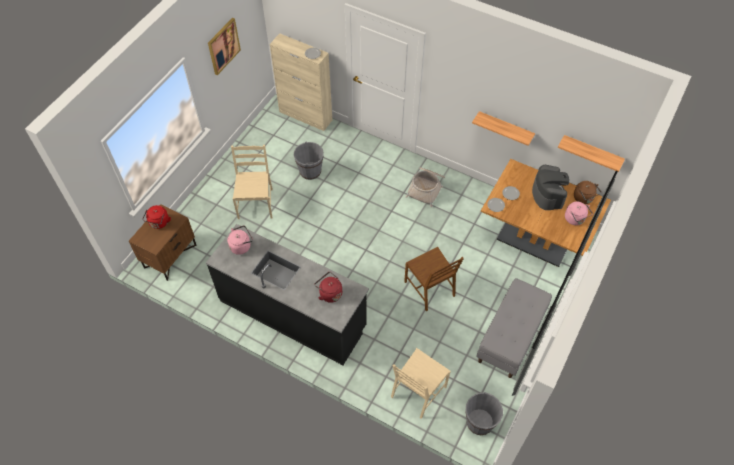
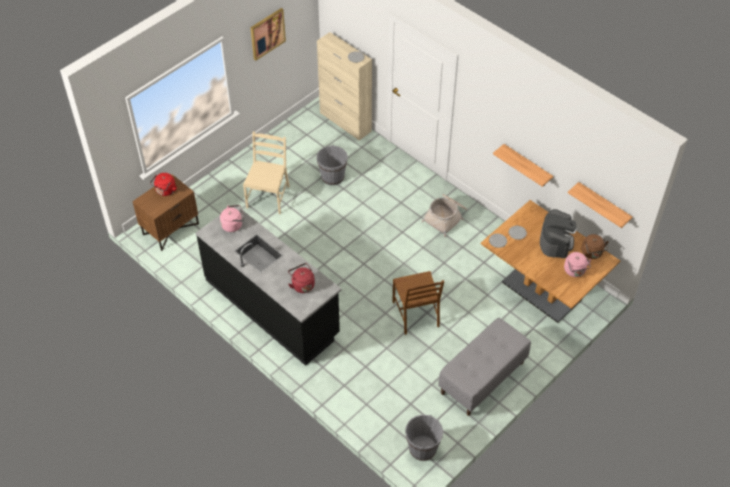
camera: 15 degrees right, 5 degrees down
beige chair [391,348,451,419] -> none

